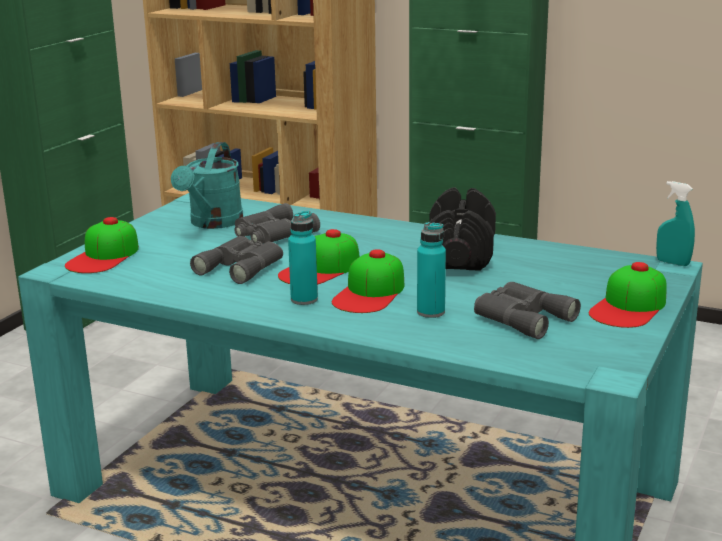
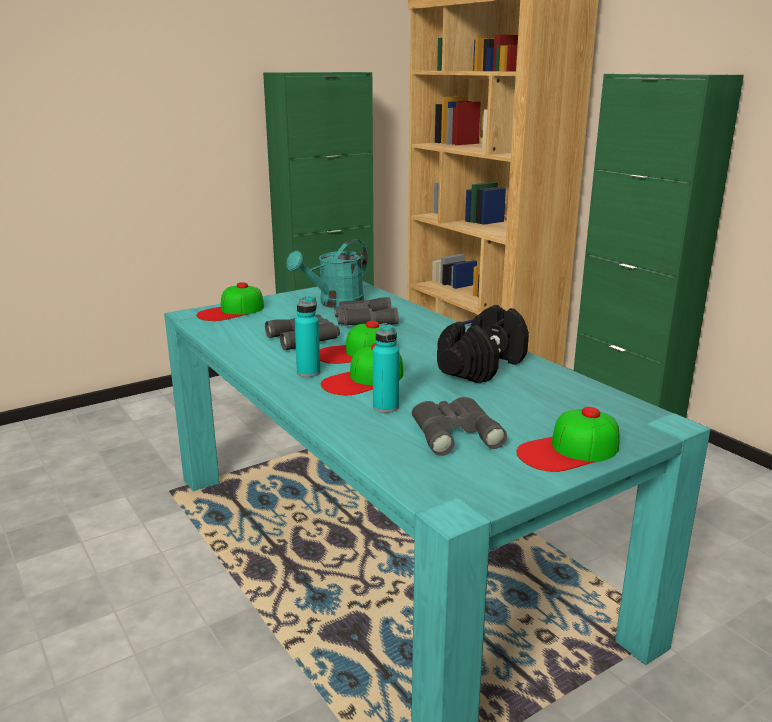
camera: 30 degrees right, 0 degrees up
turquoise spray bottle [656,181,695,266] -> none

